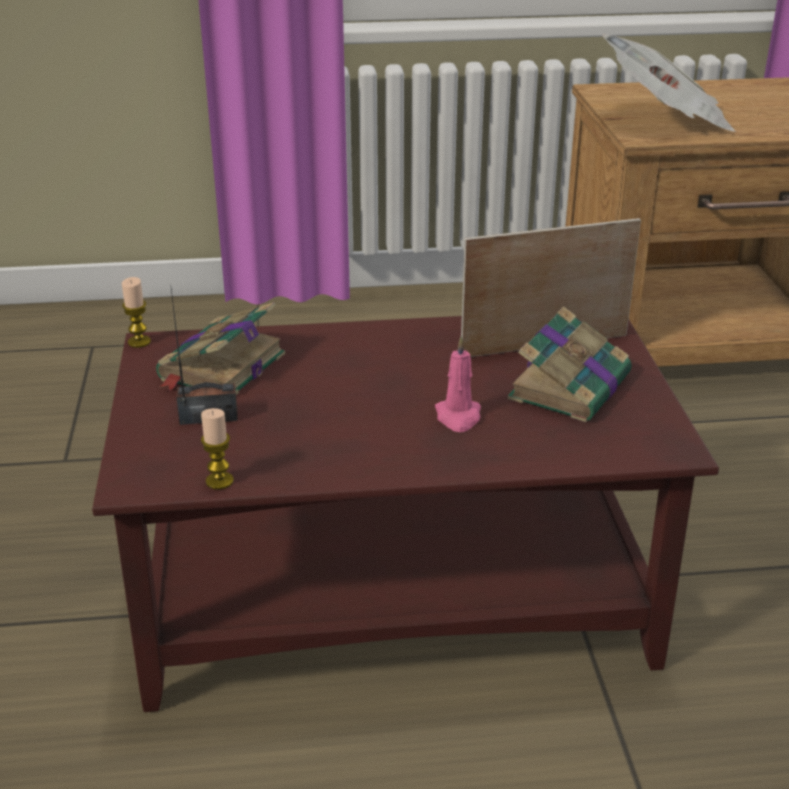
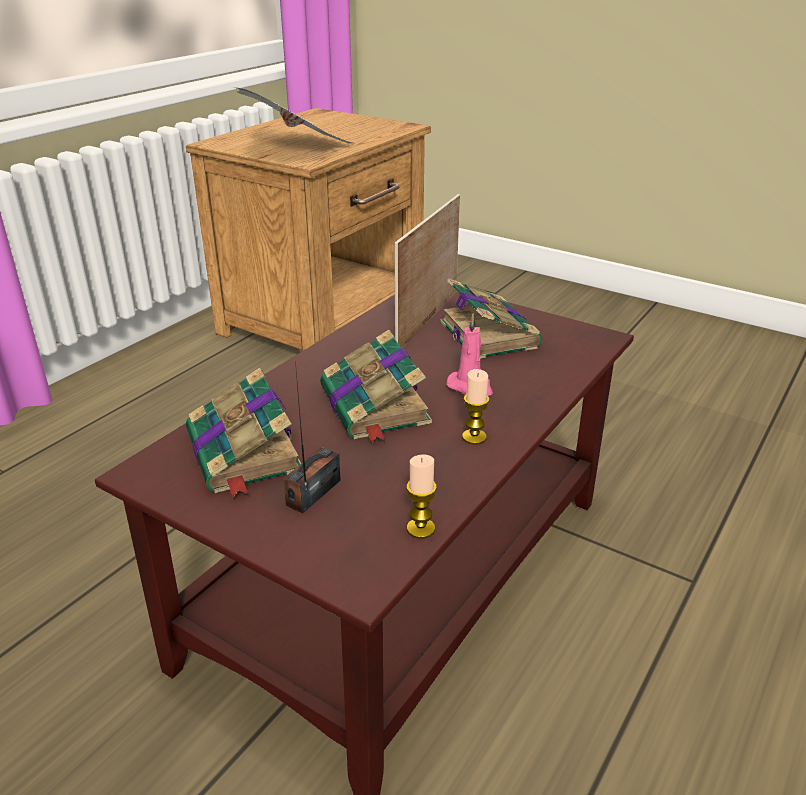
camera: 50 degrees left, 0 degrees up
candle [122,277,151,348] -> candle moved to [462,369,490,445]
none -> book [320,330,432,444]

